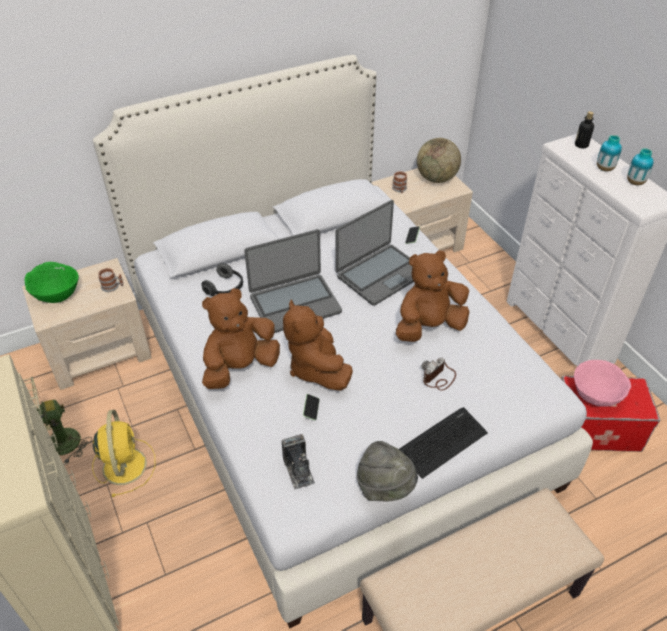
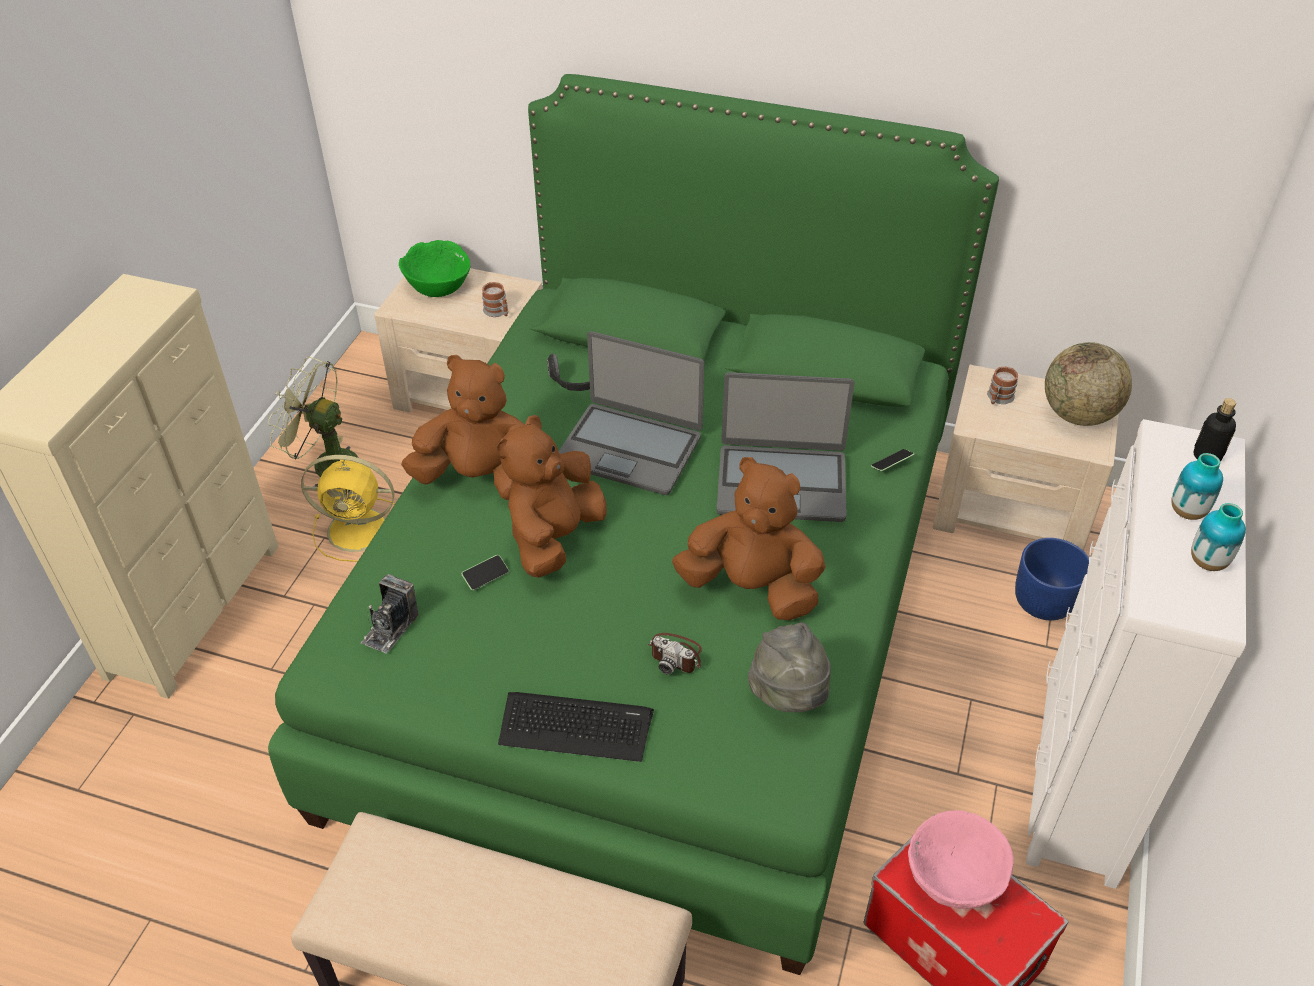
camera: 45 degrees right, 0 degrees up
yellow fan [92,410,155,497] -> yellow fan turned 60 degrees clockwise [301,455,395,562]
white bed [93,55,593,629] -> green bed [268,74,999,975]
grey hat [357,441,418,501] -> grey hat moved to [748,623,831,712]
camera [421,358,456,391] -> camera turned 150 degrees counterclockwise [648,633,702,675]
none -> blue planter [1015,538,1089,621]

